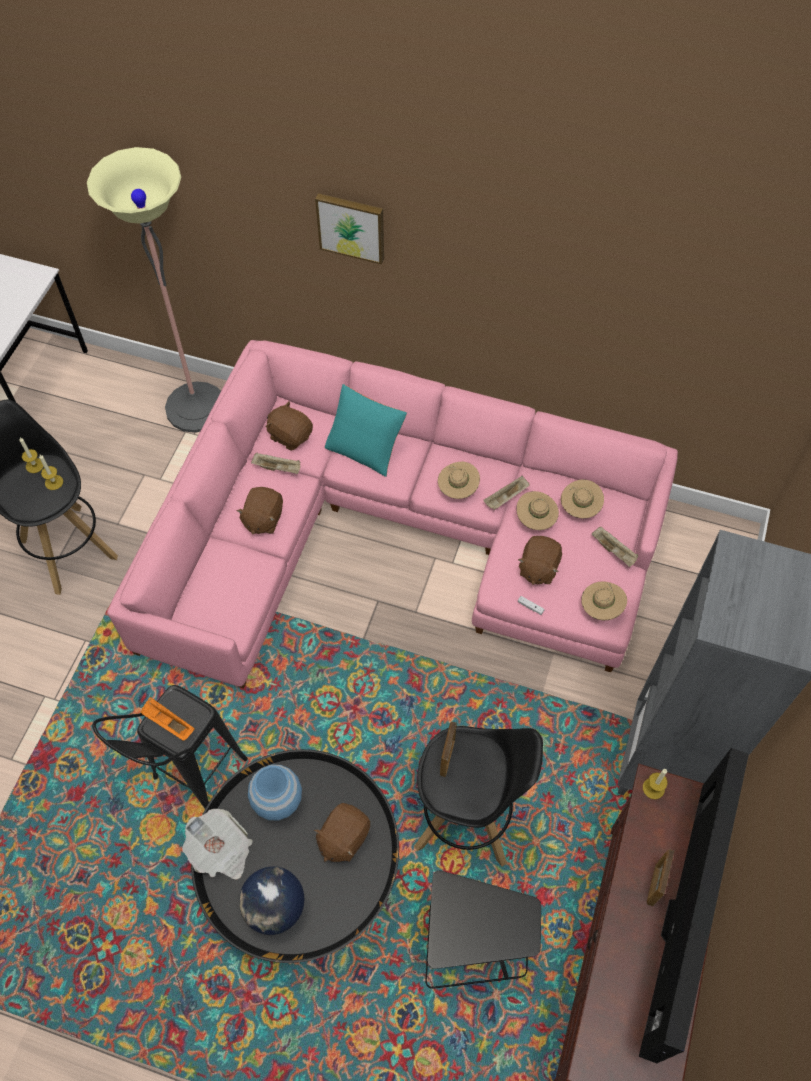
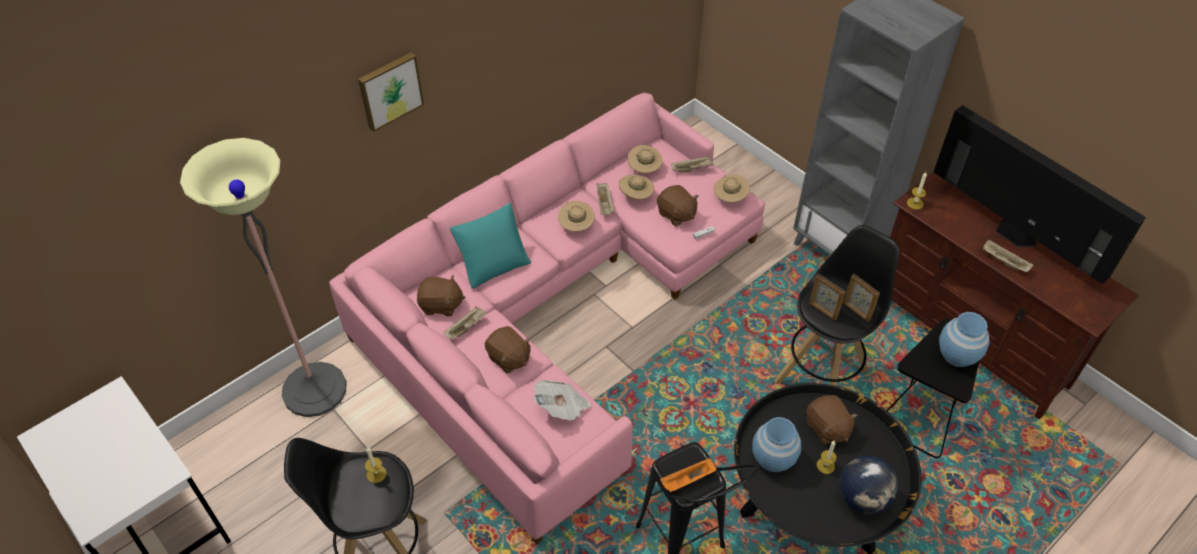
camera: 60 degrees left, 10 degrees down
candle [19,438,44,473] -> candle moved to [817,440,837,474]
newspaper [182,809,252,880] -> newspaper moved to [533,380,591,421]
brown plush toy [266,401,313,451] -> brown plush toy turned 150 degrees counterclockwise [417,275,465,316]
picture frame [647,849,674,906] -> picture frame moved to [843,274,880,322]
none -> blue vase [939,312,990,367]
none -> beige tray [983,240,1034,272]

